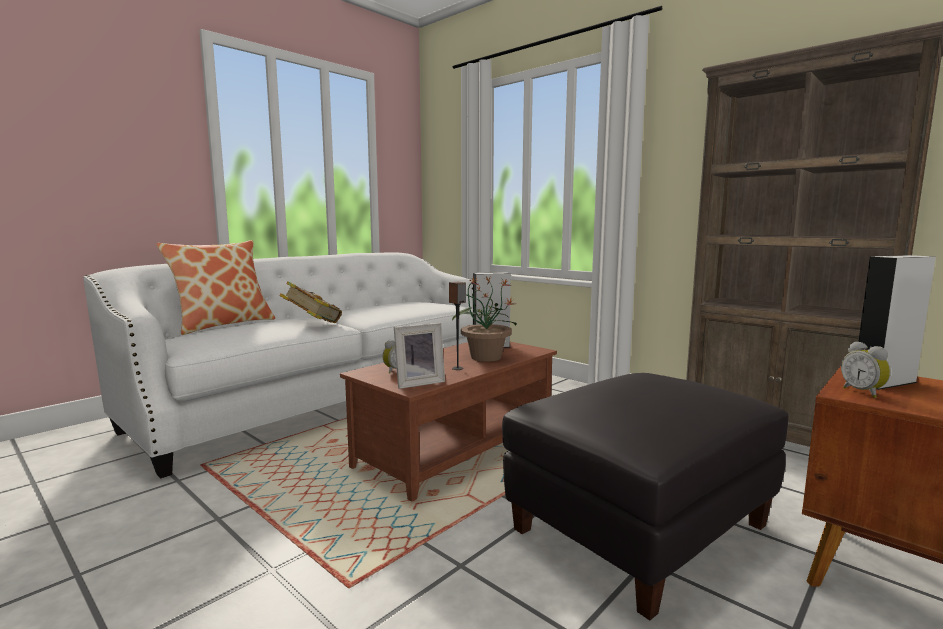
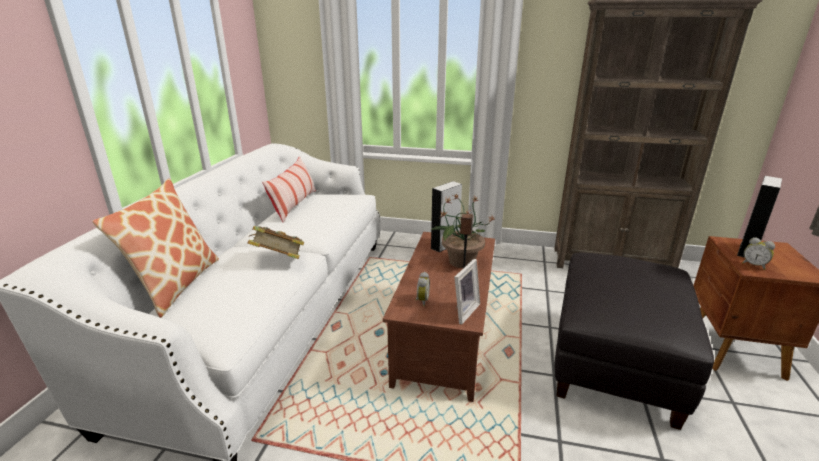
camera: 30 degrees left, 15 degrees up
none -> pillow [262,157,316,223]

